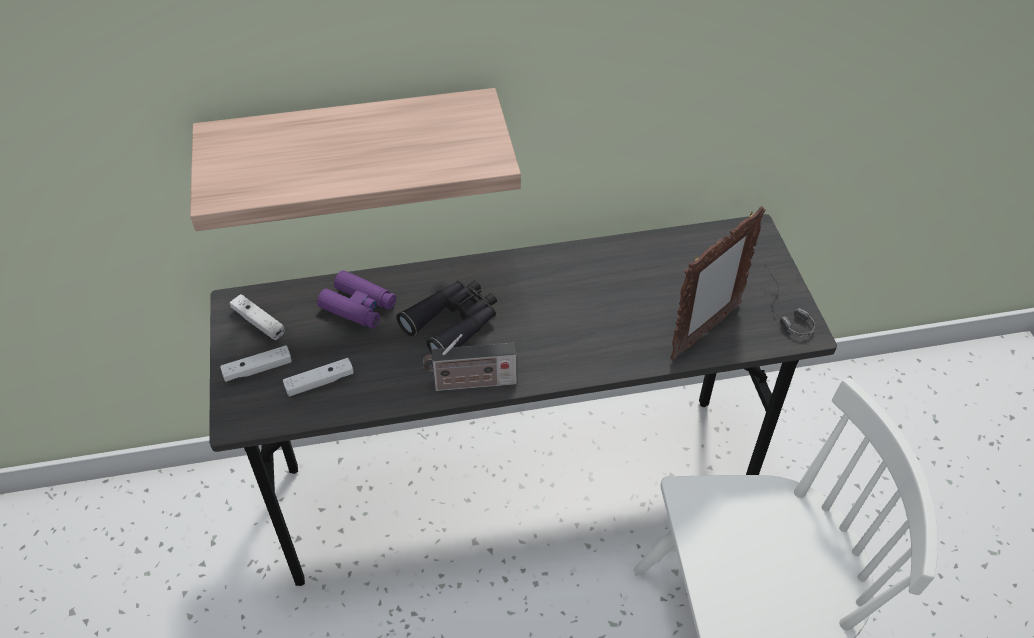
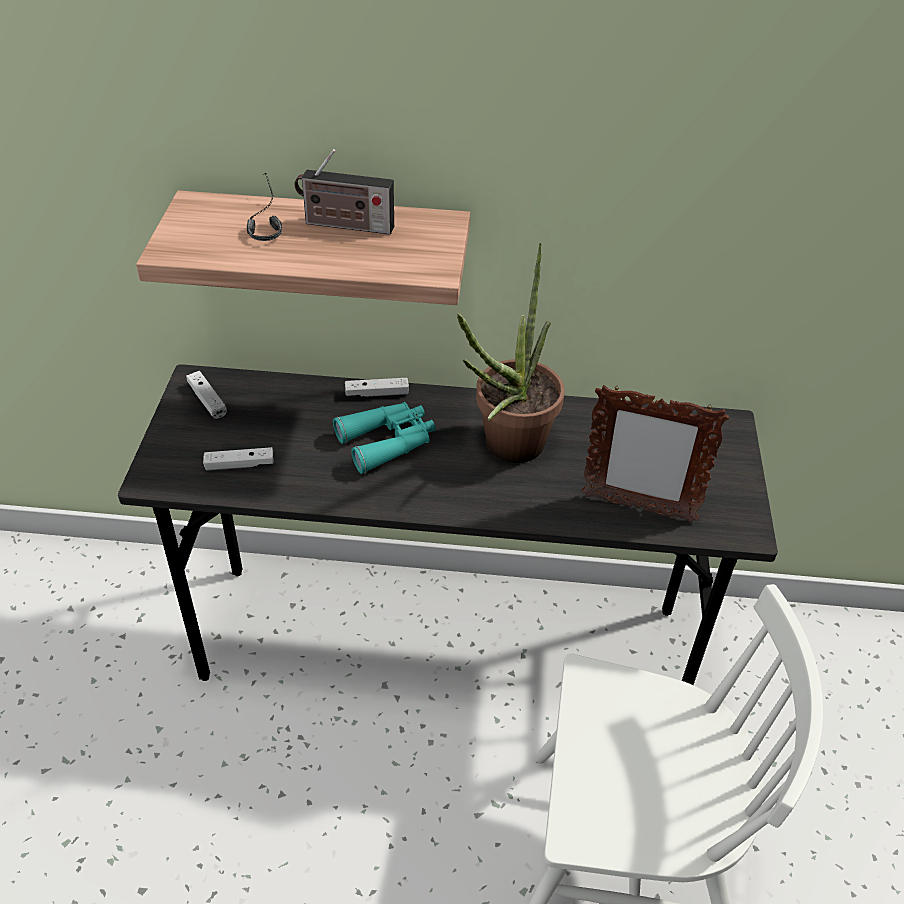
camera: 15 degrees right, 5 degrees down
white game controller [220,345,291,382] -> white game controller moved to [345,378,409,397]
purple binoculars [317,270,396,329] -> none
black binoculars [396,280,497,353] -> turquoise binoculars [333,402,436,474]
radio [423,334,517,391] -> radio moved to [294,149,394,234]
picture frame [670,206,765,361] -> picture frame turned 45 degrees clockwise [582,385,729,522]
headphones [762,265,815,337] -> headphones moved to [247,173,282,241]
none -> potted plant [457,243,565,463]

